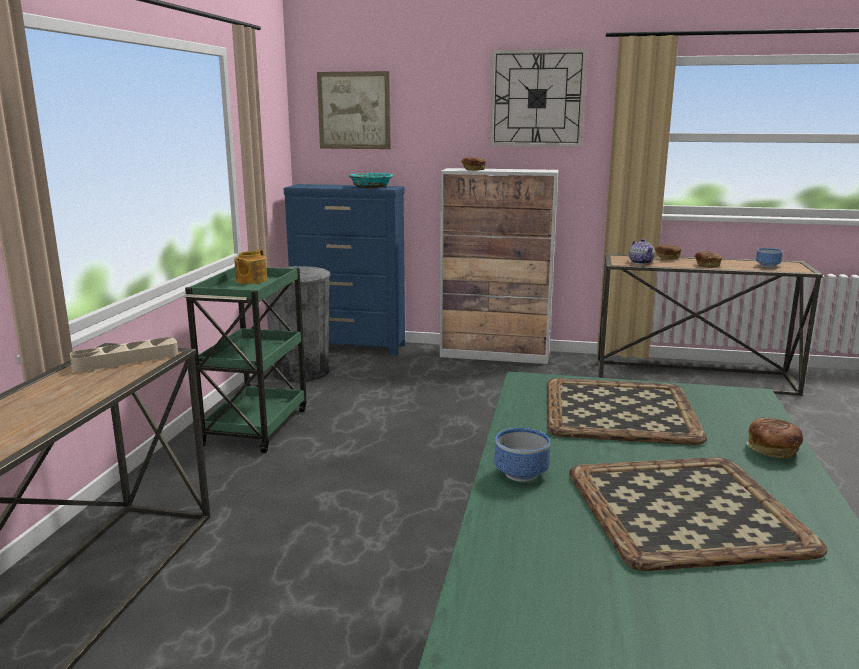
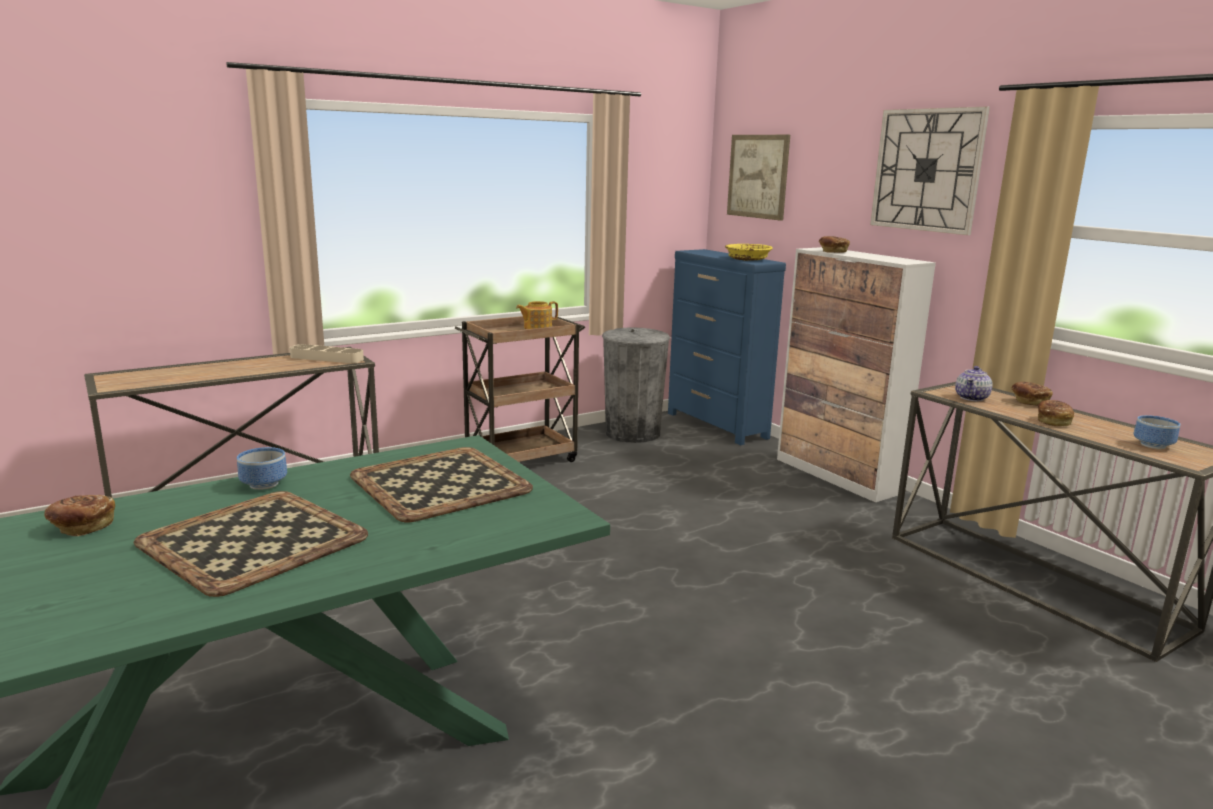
camera: 45 degrees right, 0 degrees up
green cart [185,267,307,453] -> brown cart [455,316,585,462]
turquoise bowl [349,173,393,188] -> yellow bowl [725,244,773,261]
bread [747,417,803,458] -> bread moved to [44,495,115,536]

